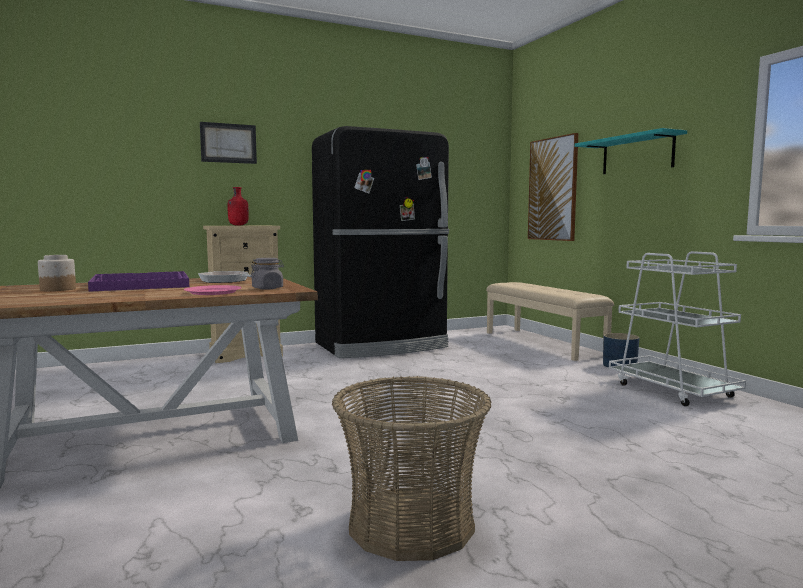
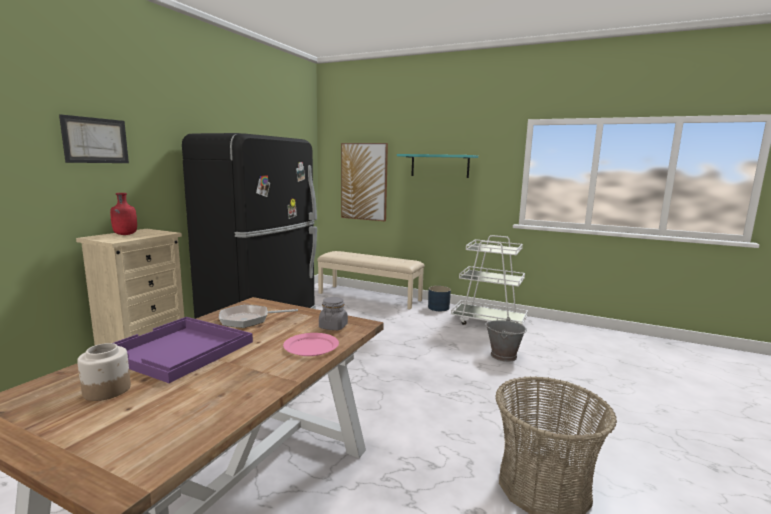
camera: 40 degrees left, 5 degrees up
none -> grey bucket [485,317,527,362]

